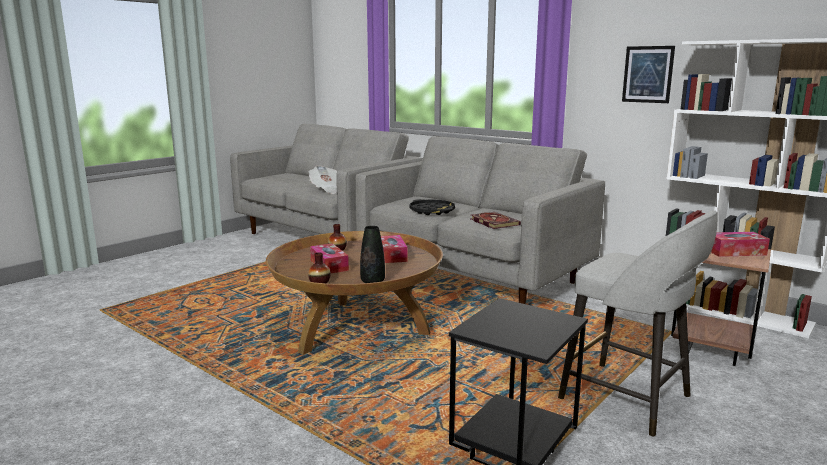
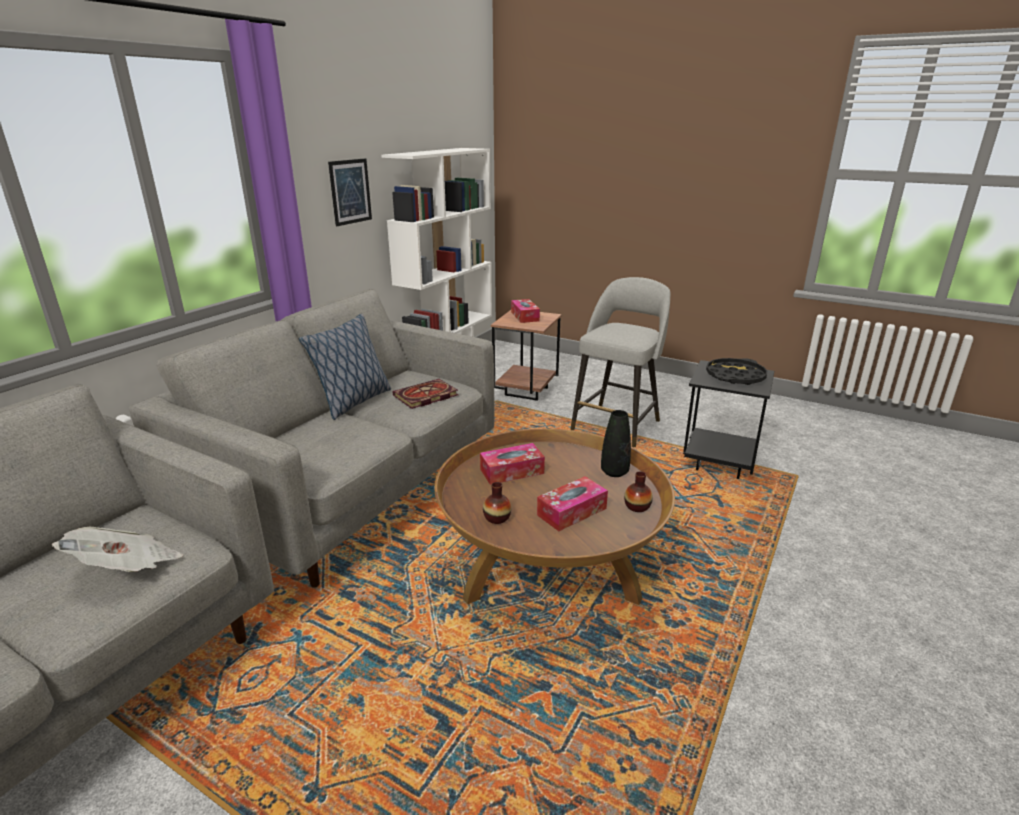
camera: 100 degrees left, 10 degrees up
black tray [410,199,455,215] -> black tray moved to [706,358,767,385]
none -> pillow [299,314,391,420]

